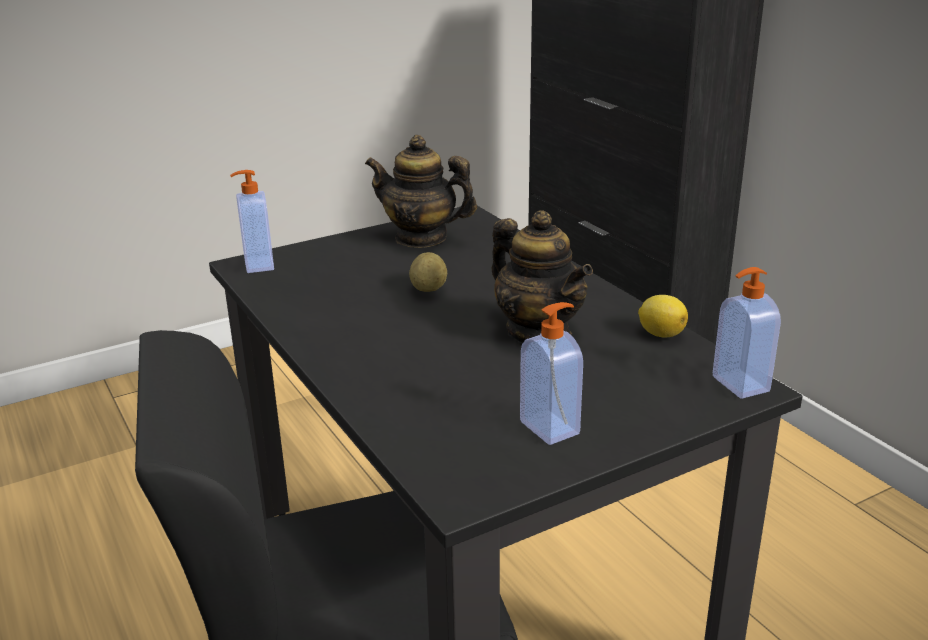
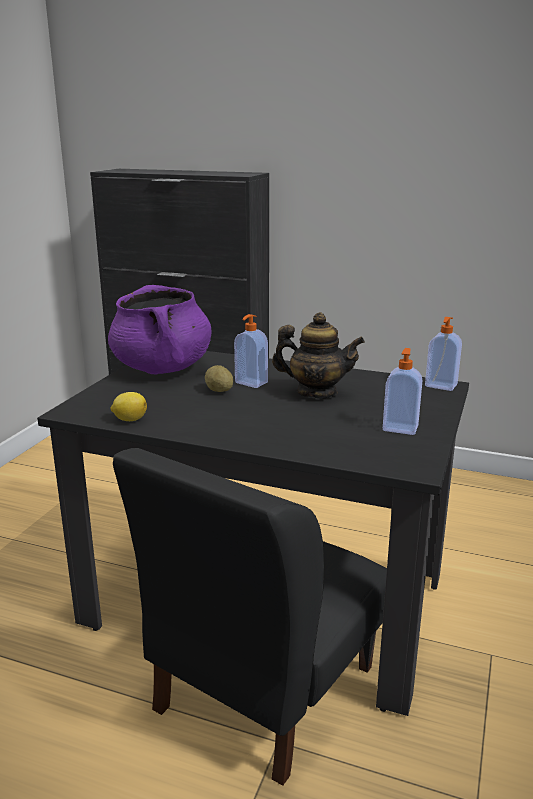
camera: 40 degrees left, 5 degrees down
soap dispenser [230,170,274,273] -> soap dispenser moved to [234,314,268,388]
teapot [365,135,477,248] -> purple cooking pot [108,285,211,375]
lemon [638,295,688,338] -> lemon moved to [110,392,147,421]

